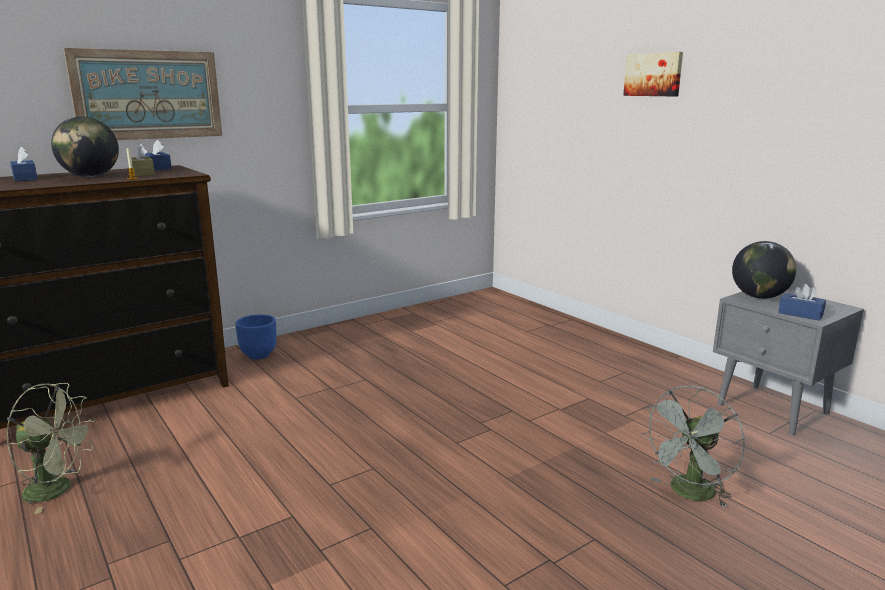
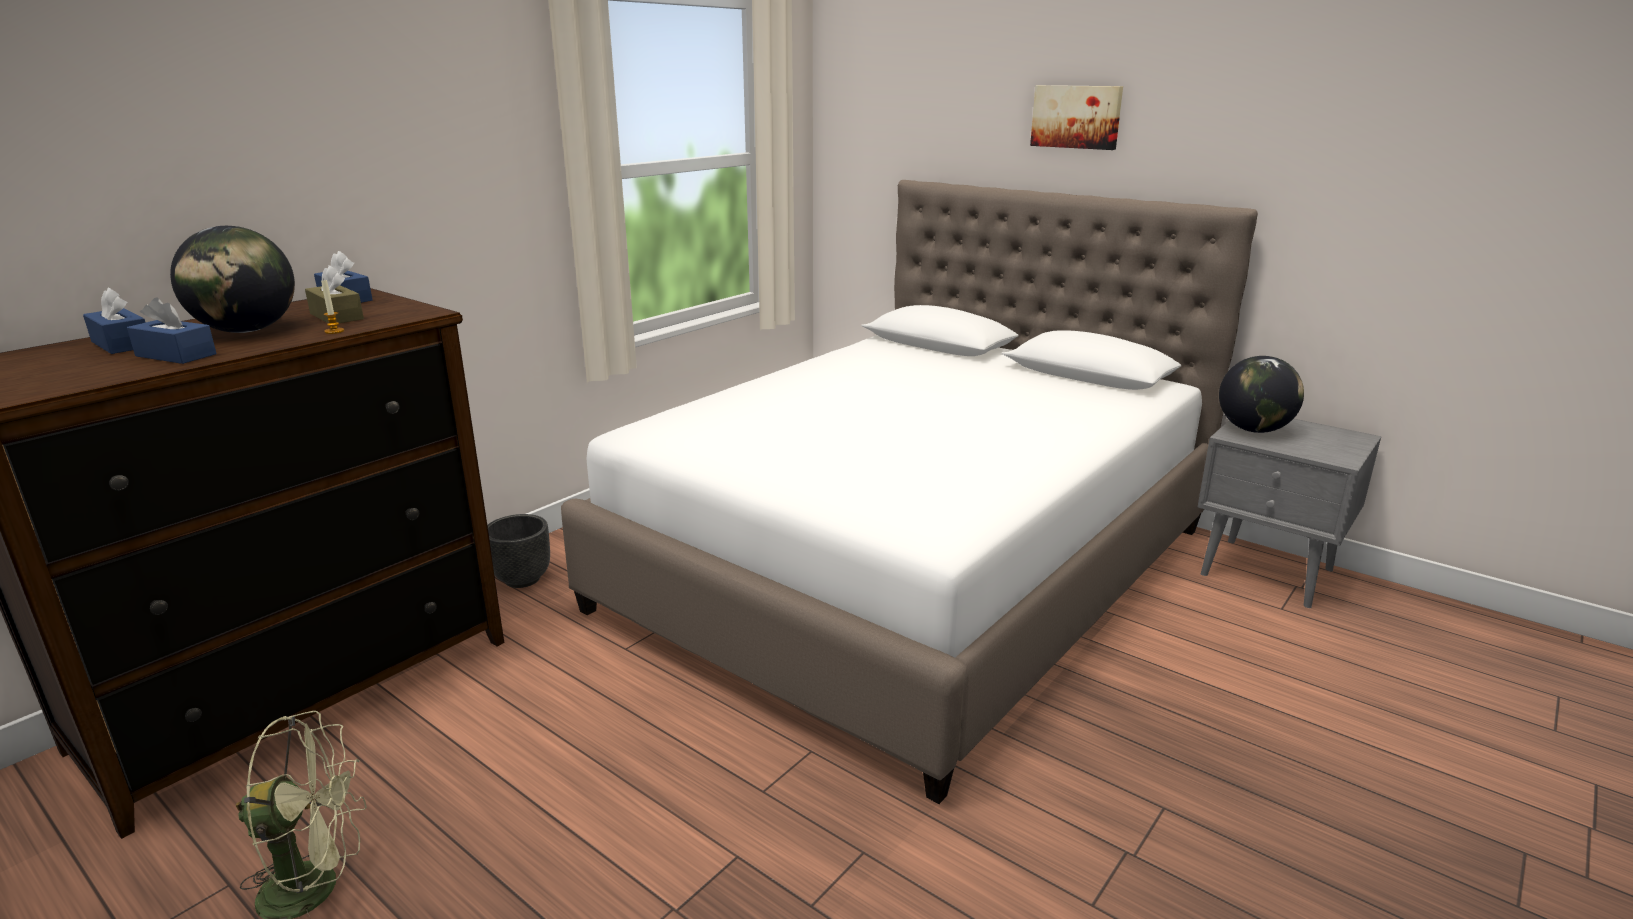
camera: 15 degrees left, 5 degrees up
picture [64,48,222,140] -> none
blue planter [235,314,277,359] -> black planter [487,514,550,588]
grey fan [641,386,745,508] -> none
blue tissue box [778,284,826,321] -> blue tissue box moved to [127,298,216,364]
none -> white bed [561,180,1258,804]

